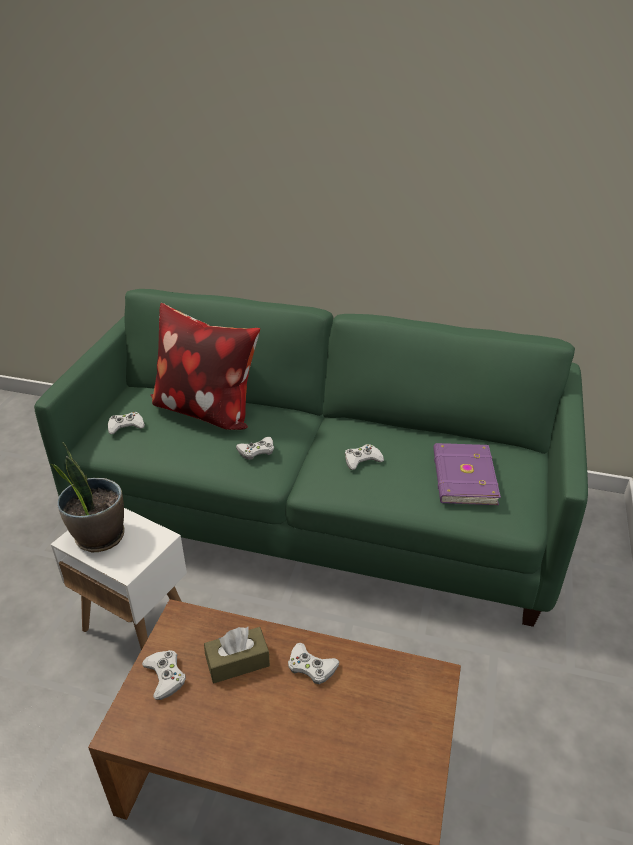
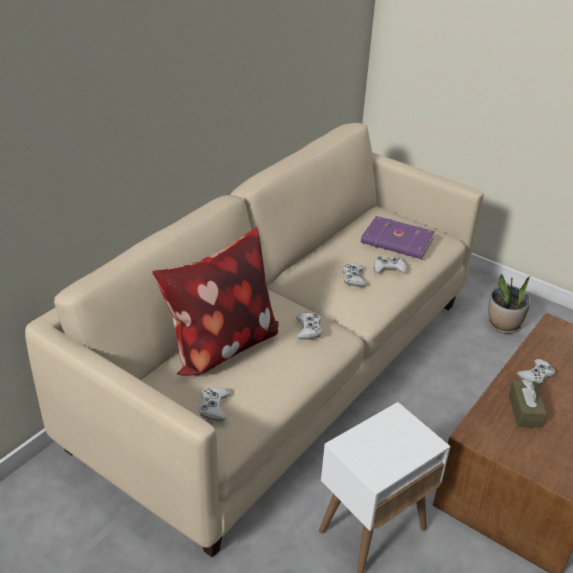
camera: 70 degrees left, 0 degrees up
green sofa [34,289,588,627] -> beige sofa [25,123,484,558]
potted plant [50,442,125,553] -> potted plant moved to [488,274,531,334]
white game controller [142,650,186,700] -> white game controller moved to [374,256,406,273]

